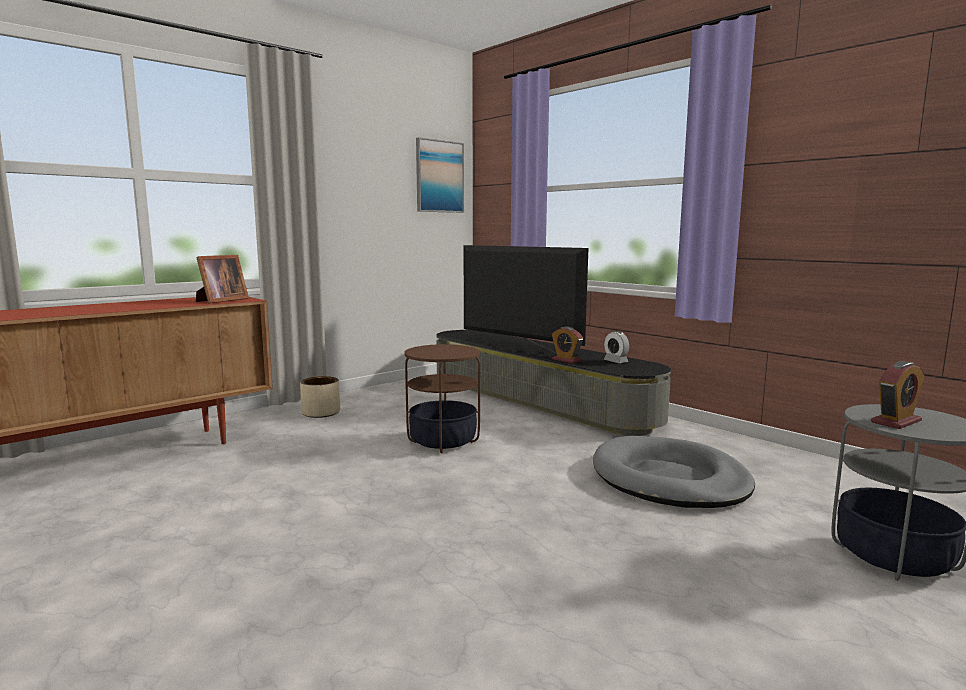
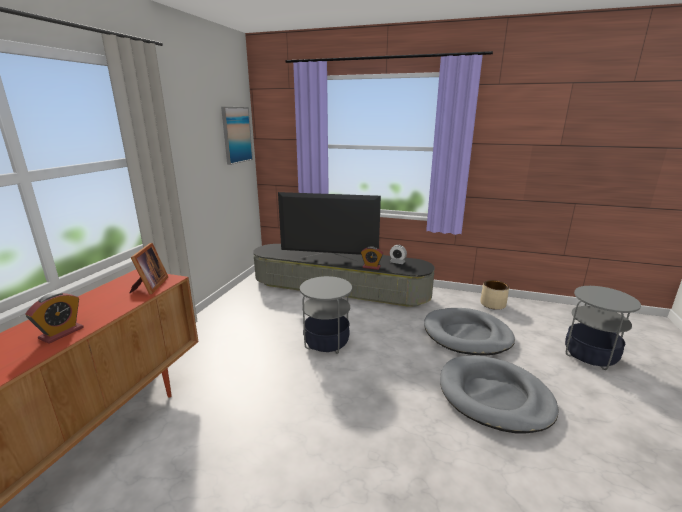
camera: 30 degrees left, 10 degrees up
beige planter [300,376,340,418] -> beige planter moved to [480,280,509,310]
brown side table [404,344,480,453] -> grey side table [300,276,352,354]
alarm clock [871,361,925,429] -> alarm clock moved to [25,292,84,344]
none -> grey dog bed [440,356,559,434]

